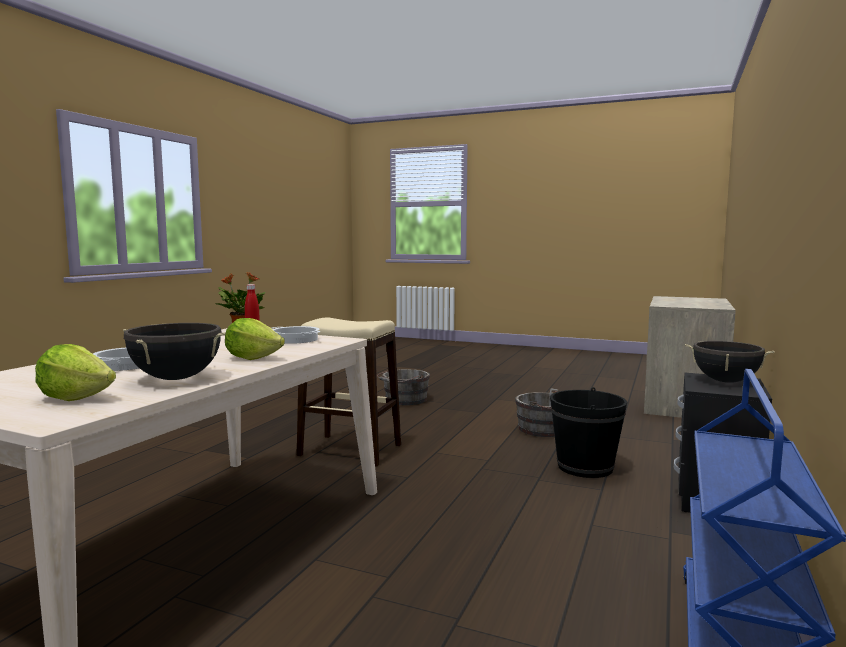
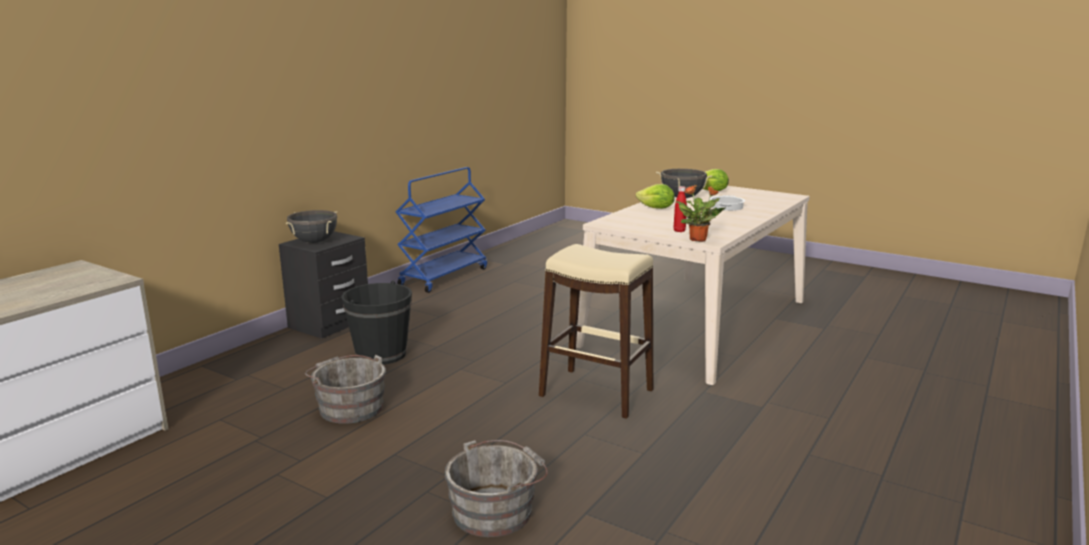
camera: 170 degrees left, 10 degrees up
cooking pot [272,326,321,344] -> none

